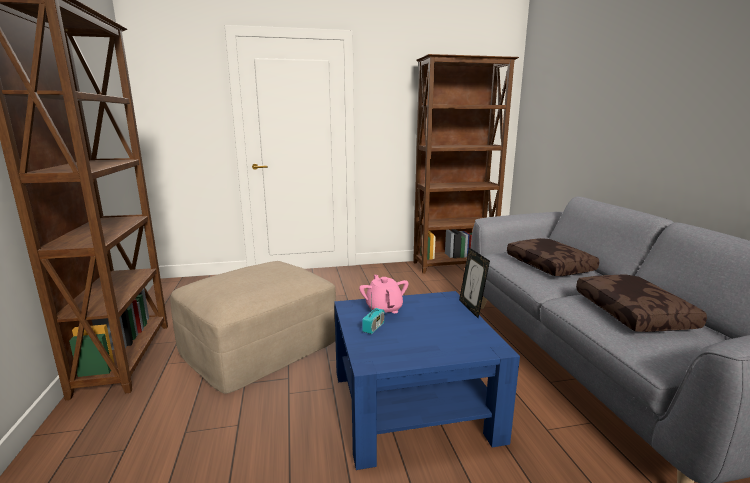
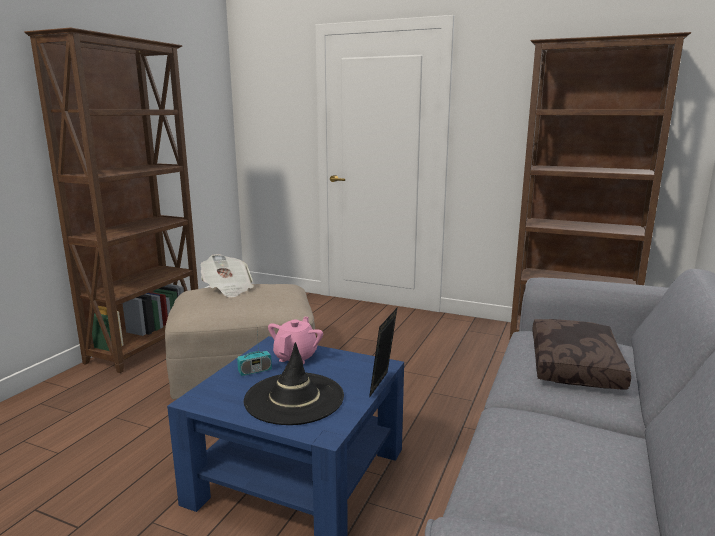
camera: 35 degrees right, 0 degrees up
brown pillow [576,275,707,332] -> none
none -> newspaper [200,254,254,298]
none -> black hat [244,342,344,425]

